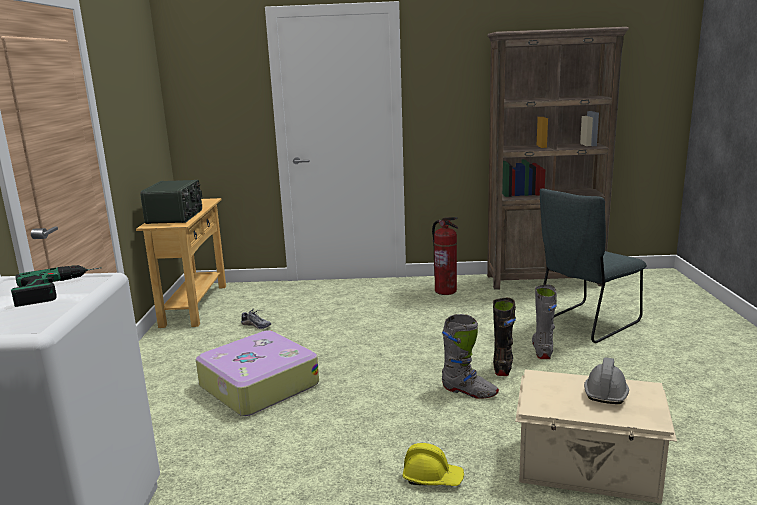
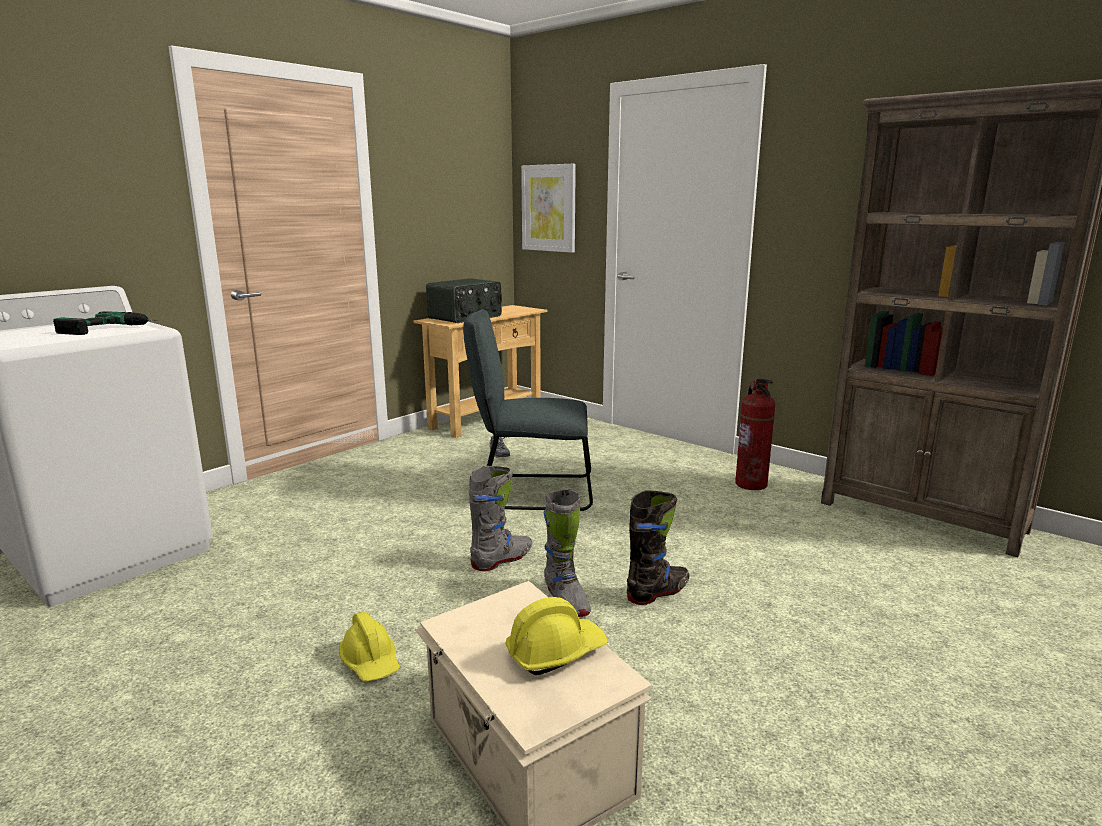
camera: 40 degrees right, 0 degrees up
suitcase [196,330,319,416] -> none
grey boot [532,284,557,359] -> grey boot moved to [469,466,532,571]
grey chair [540,189,647,343] -> grey chair moved to [463,309,593,511]
grey hard hat [584,357,629,404] -> yellow hard hat [505,597,608,675]
none -> picture [521,164,576,253]

